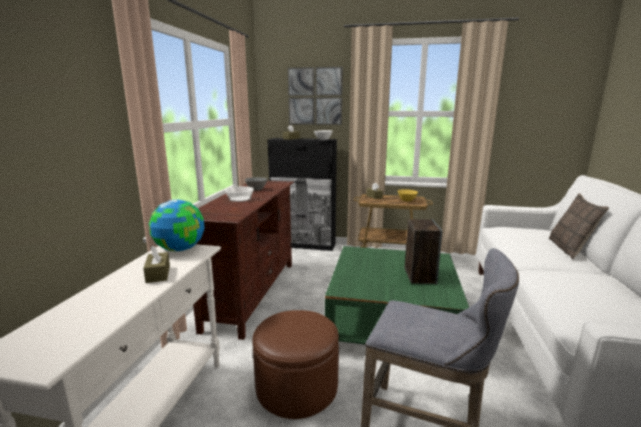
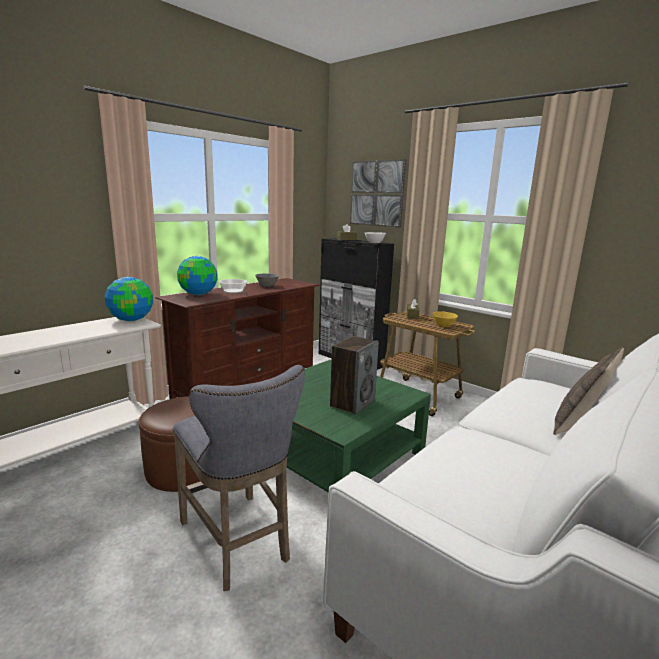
camera: 30 degrees right, 0 degrees up
brown tissue box [143,245,170,283] -> none
none -> globe [177,256,218,295]

